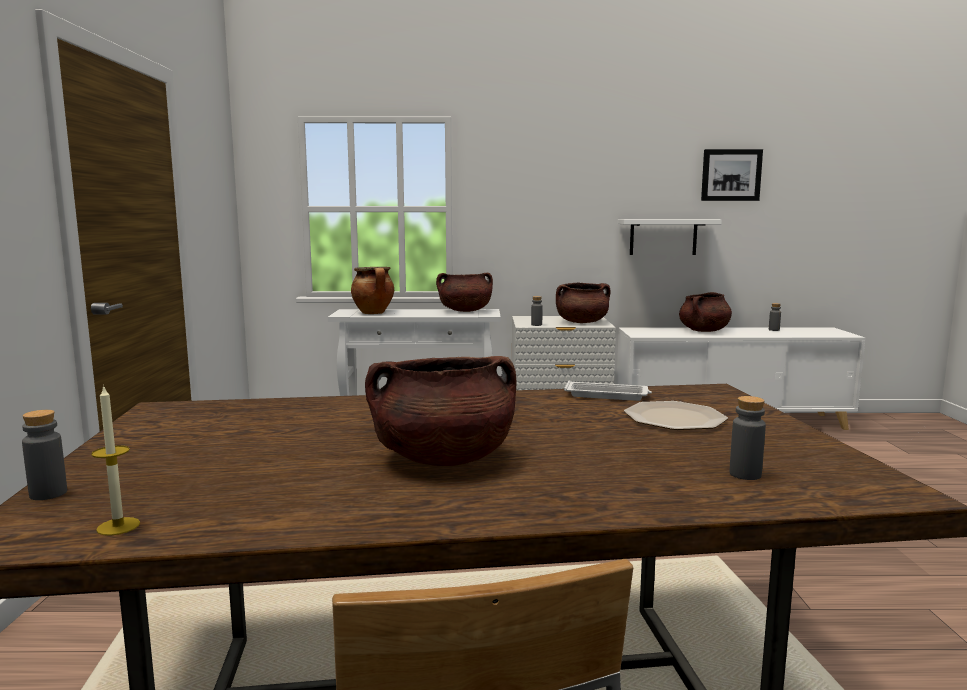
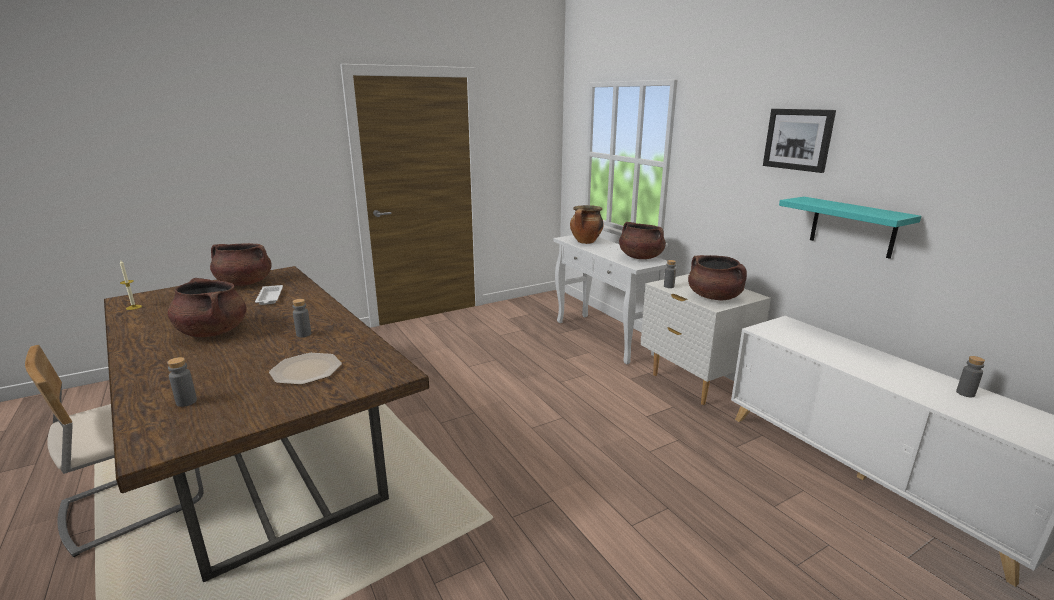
camera: 60 degrees right, 10 degrees up
grey bottle [22,410,67,500] -> grey bottle moved to [292,299,311,337]
white tray [564,380,652,401] -> white tray moved to [255,285,283,305]
white shelf [618,219,722,255] -> turquoise shelf [779,197,921,259]
brown cooking pot [679,292,732,332] -> brown cooking pot moved to [210,243,272,286]
picture [701,149,763,201] -> picture moved to [763,109,836,173]

